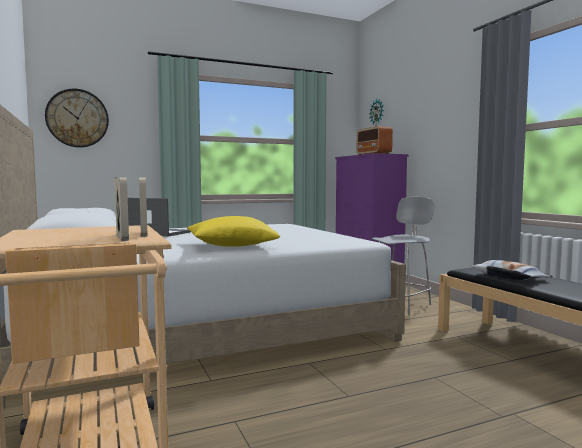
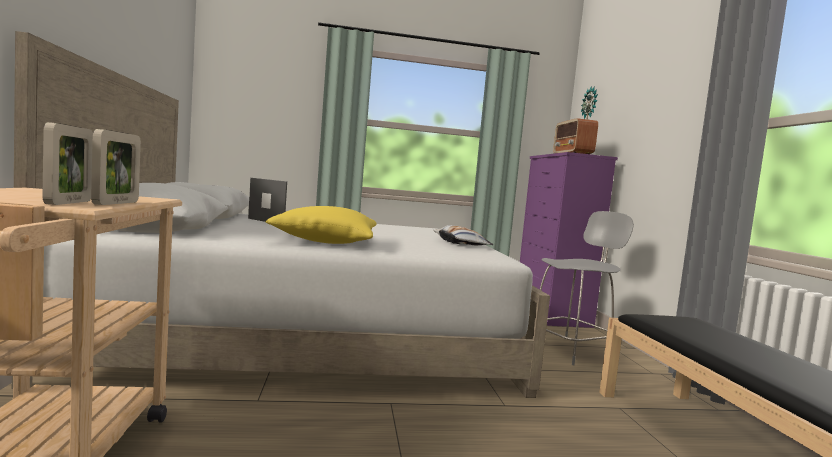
camera: 15 degrees right, 0 degrees up
wall clock [45,89,109,148] -> none
pillow [471,260,553,280] -> pillow moved to [433,225,493,245]

